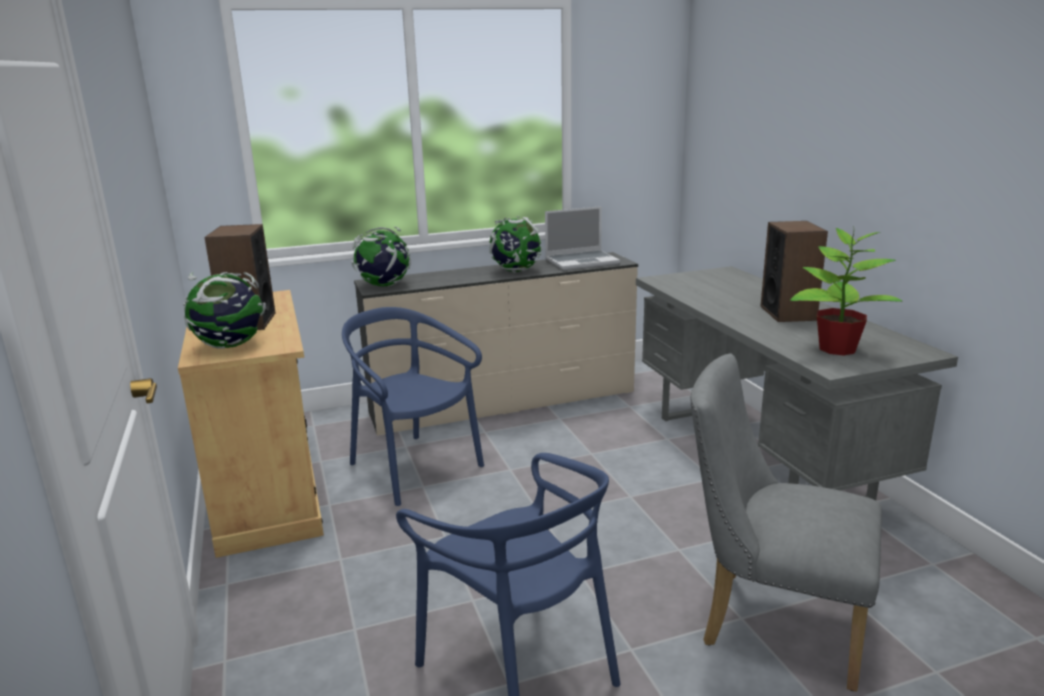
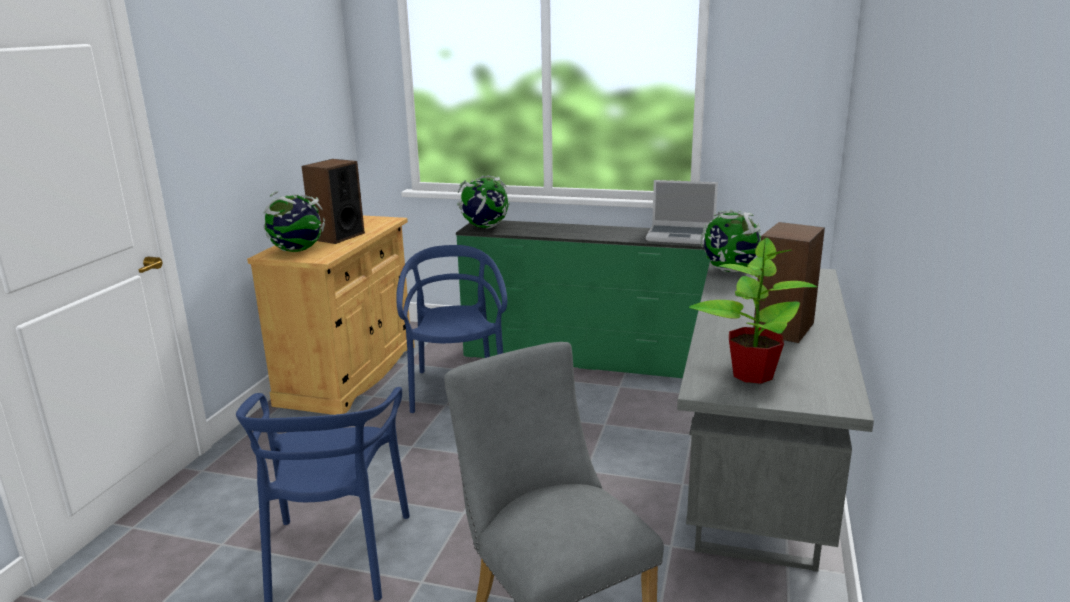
camera: 35 degrees right, 0 degrees up
beige dresser [354,252,638,436] -> green dresser [456,220,711,378]
globe [490,216,542,273] -> globe moved to [700,210,761,272]

